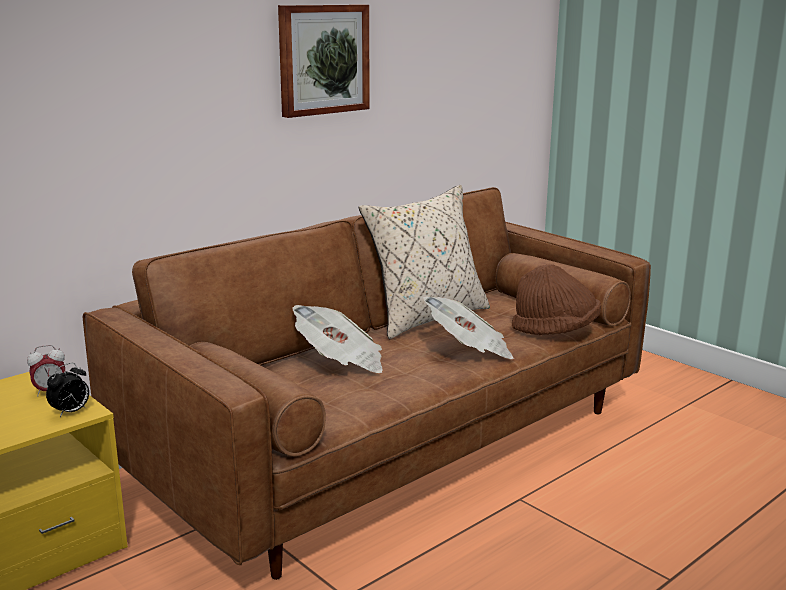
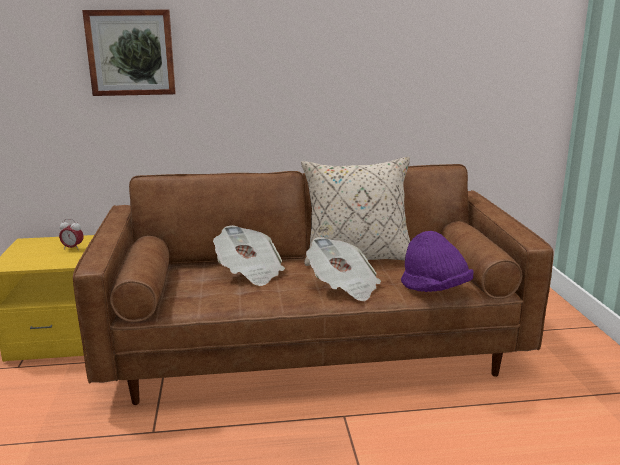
camera: 35 degrees right, 0 degrees up
alarm clock [46,363,89,417] -> none
picture [278,5,370,118] -> picture moved to [82,10,176,96]
brown hat [512,264,601,335] -> purple hat [401,231,474,292]

